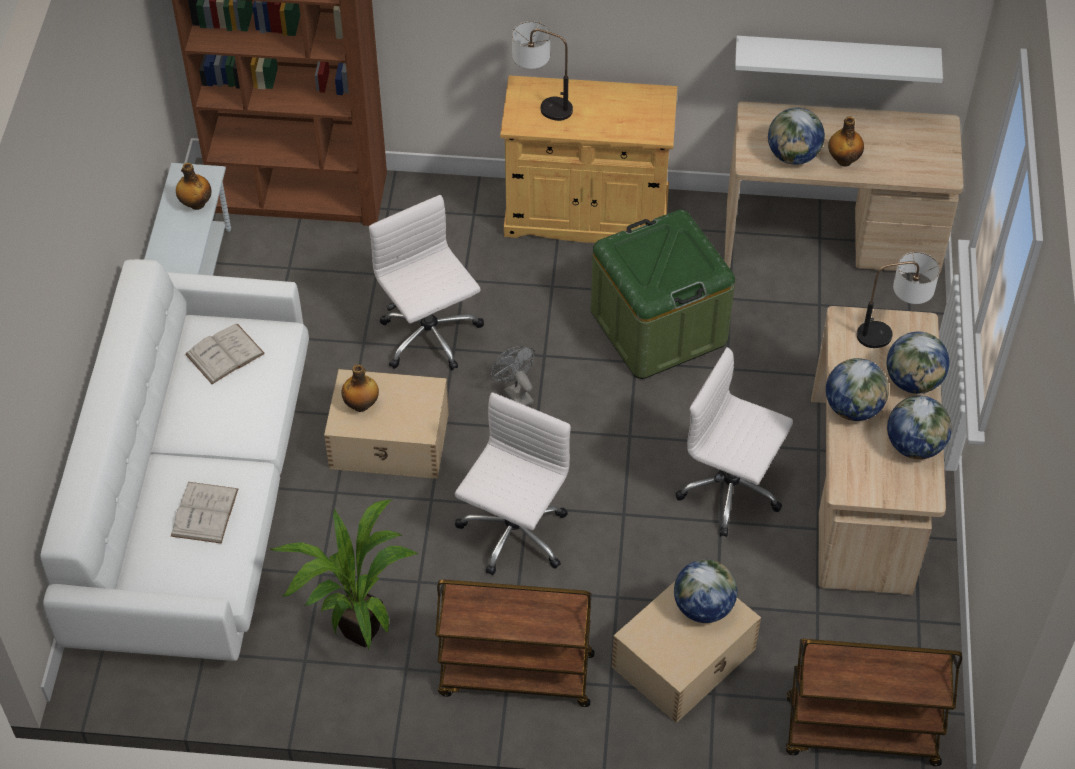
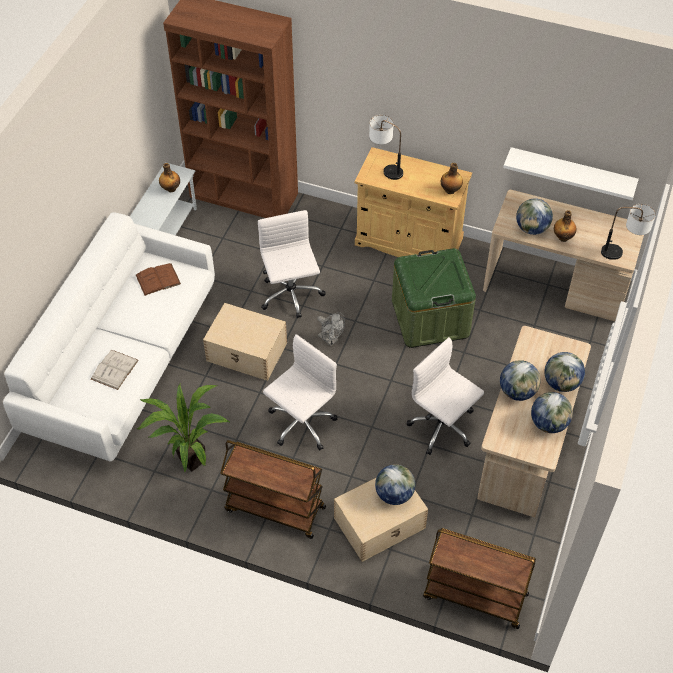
camera: 15 degrees right, 0 degrees up
white book [185,324,265,384] -> brown book [136,263,181,296]
bottle [341,364,379,412] -> bottle moved to [441,163,463,194]
grey fan [490,346,535,406] -> grey fan turned 150 degrees clockwise [317,312,345,346]
table lamp [857,252,940,348] -> table lamp moved to [601,204,656,260]

